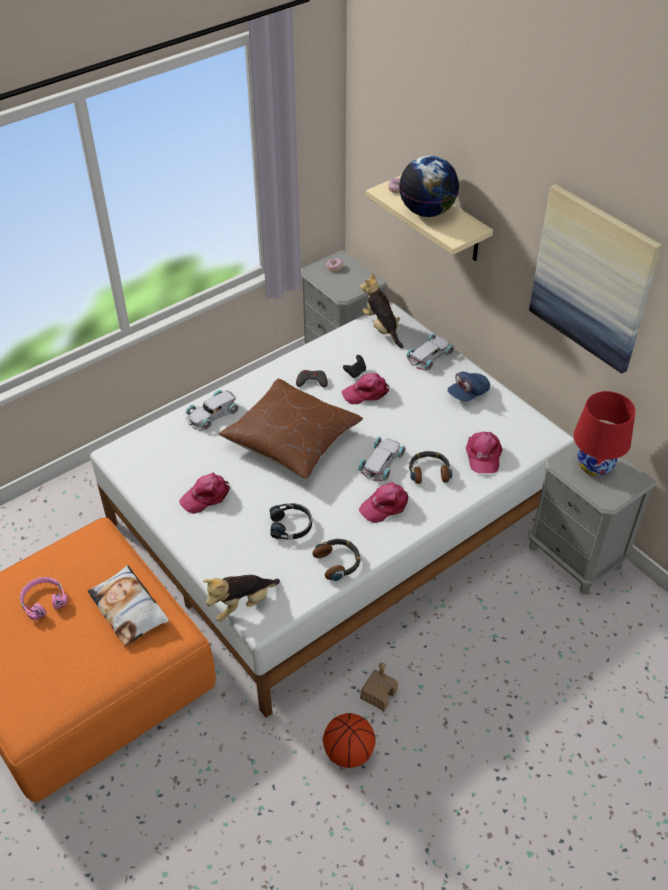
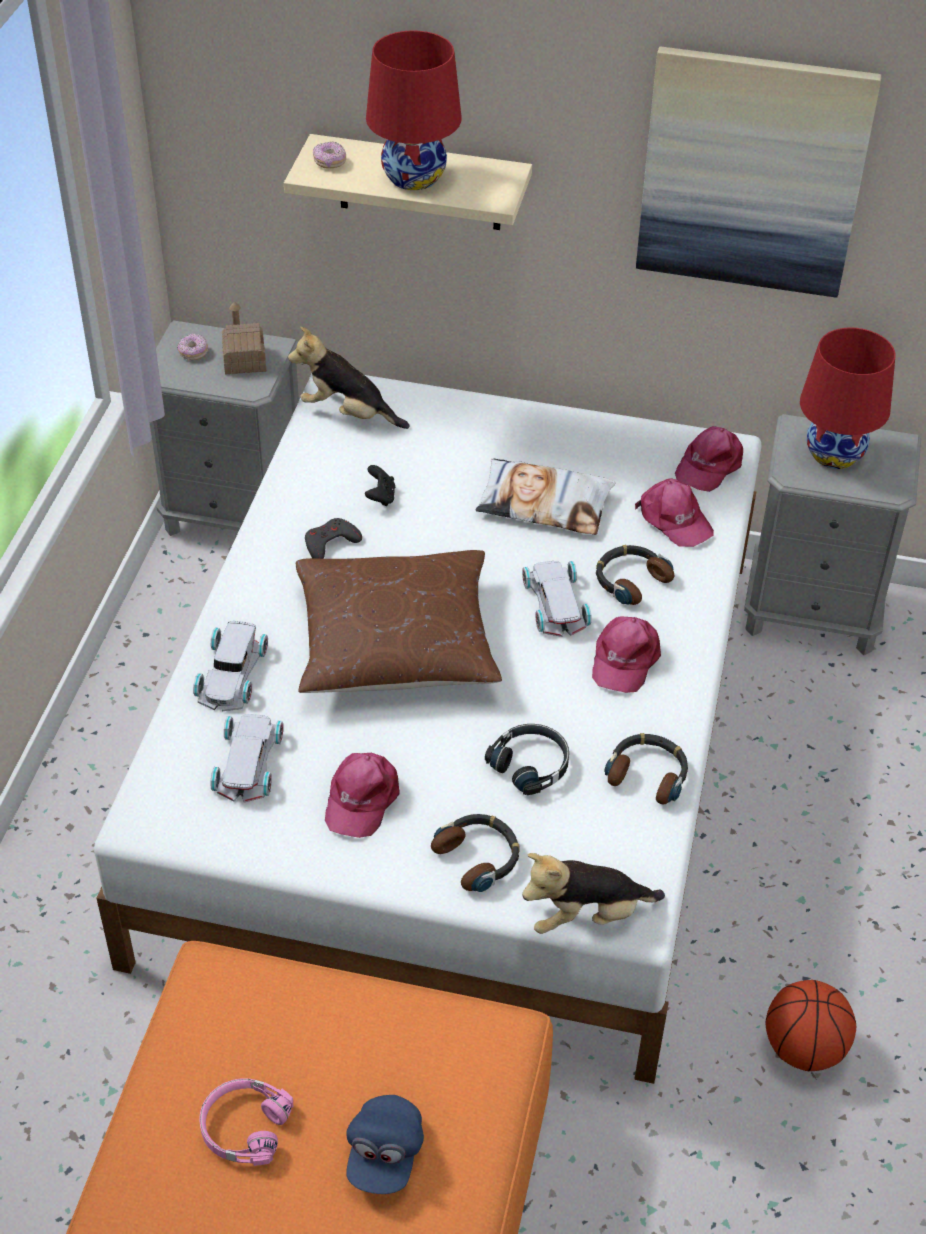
camera: 40 degrees left, 0 degrees up
pillow [87,565,169,647] -> pillow moved to [476,458,616,535]
plush toy [203,575,280,622] -> plush toy turned 60 degrees clockwise [522,853,665,934]
pink cap [342,373,389,404] -> pink cap moved to [675,426,743,492]
toy house [360,663,398,711] -> toy house moved to [222,301,266,374]
globe [399,155,459,217] -> red table lamp [366,30,462,190]
white toy car [406,334,454,370] -> white toy car moved to [211,714,283,802]
blue cap [447,372,490,402] -> blue cap moved to [346,1095,424,1194]
none -> headphones [431,814,520,892]

